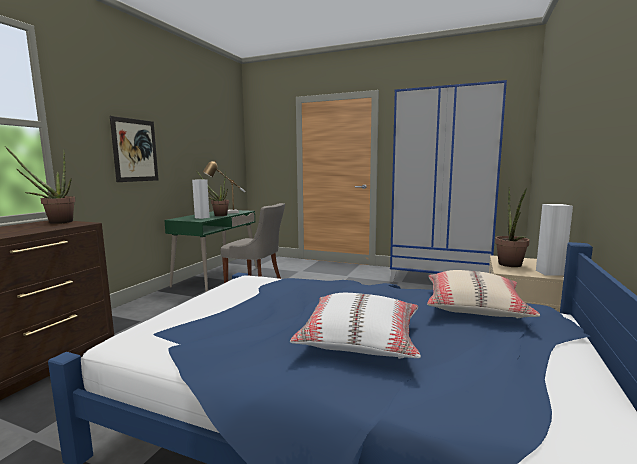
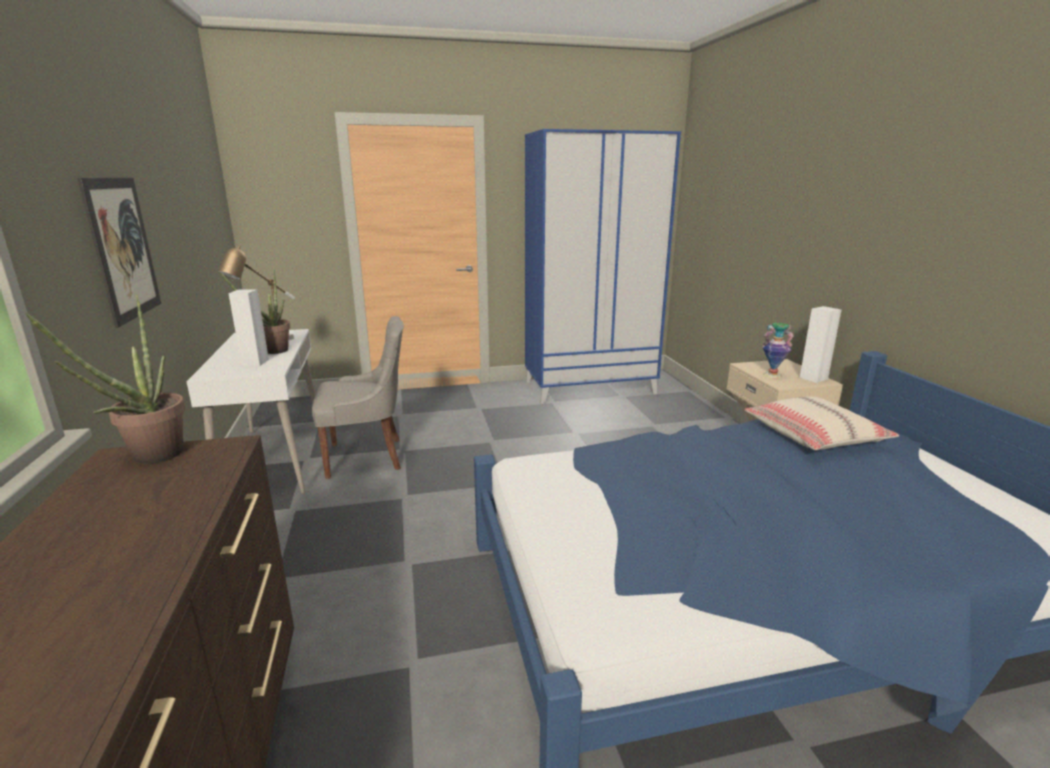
camera: 35 degrees left, 10 degrees up
green desk [164,210,257,292] -> white desk [187,329,316,494]
white pillow [290,293,421,359] -> none
potted plant [495,187,530,267] -> vase [763,323,794,378]

